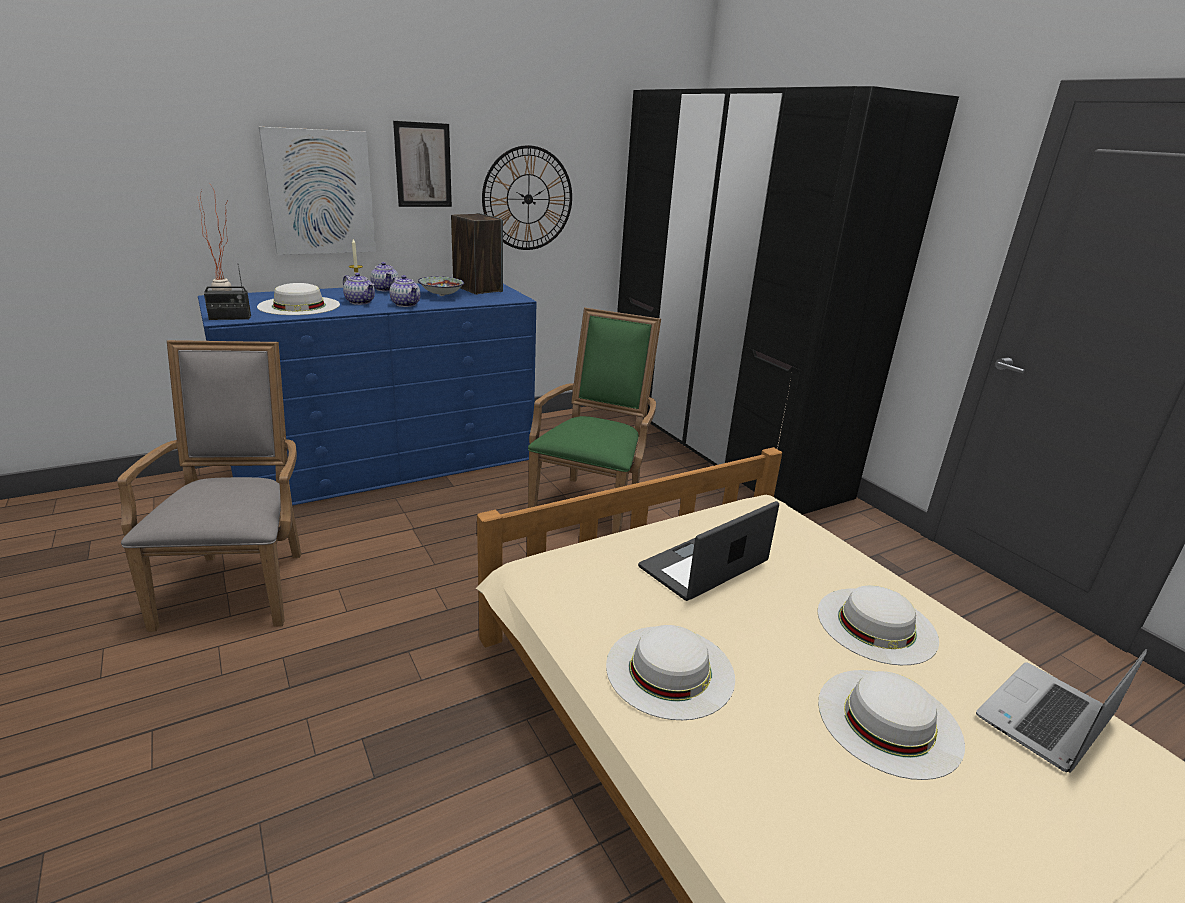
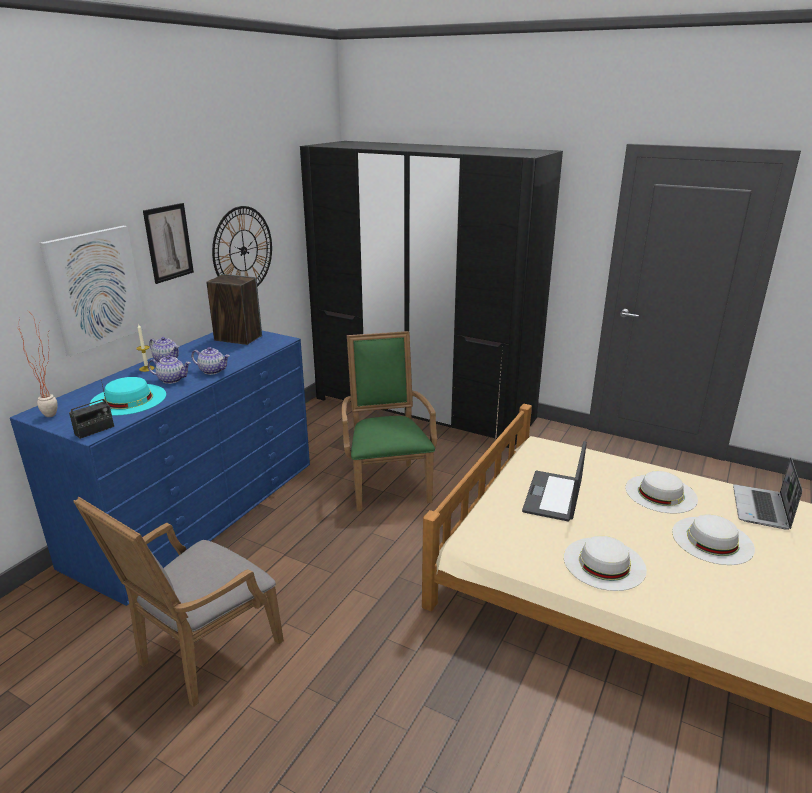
camera: 30 degrees left, 0 degrees up
grey armchair [117,340,301,632] -> grey armchair turned 105 degrees counterclockwise [73,497,284,707]
white hat [257,283,340,315] -> turquoise hat [89,377,166,415]
bowl [418,276,465,296] -> none

